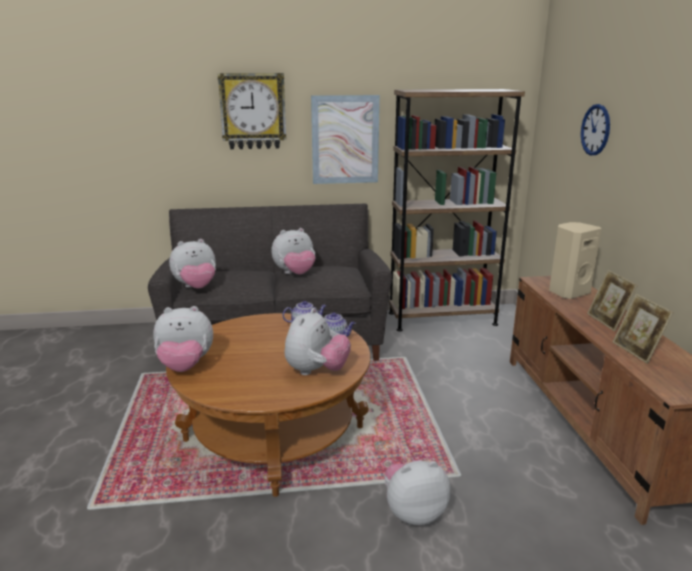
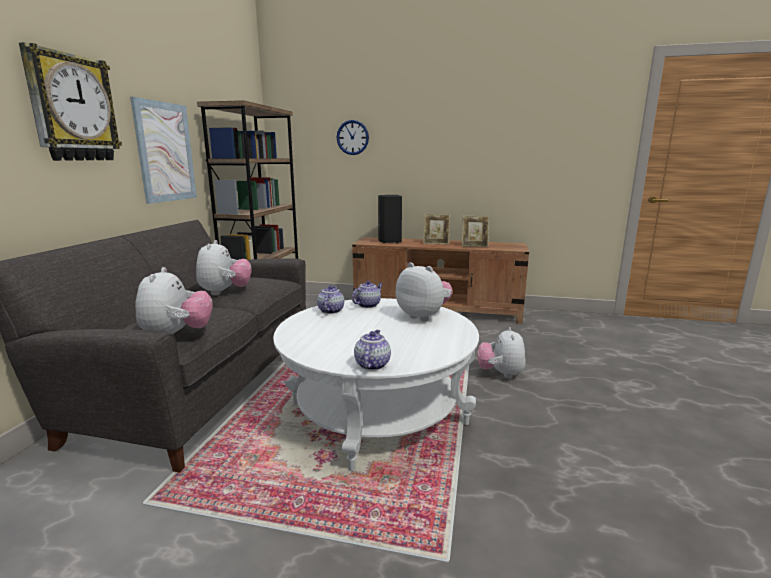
camera: 70 degrees left, 5 degrees down
plush toy [153,306,213,372] -> teapot [354,330,391,370]
brown coffee table [166,313,370,497] -> white coffee table [273,298,479,471]
beige speaker [549,222,601,299] -> black speaker [378,195,402,243]

